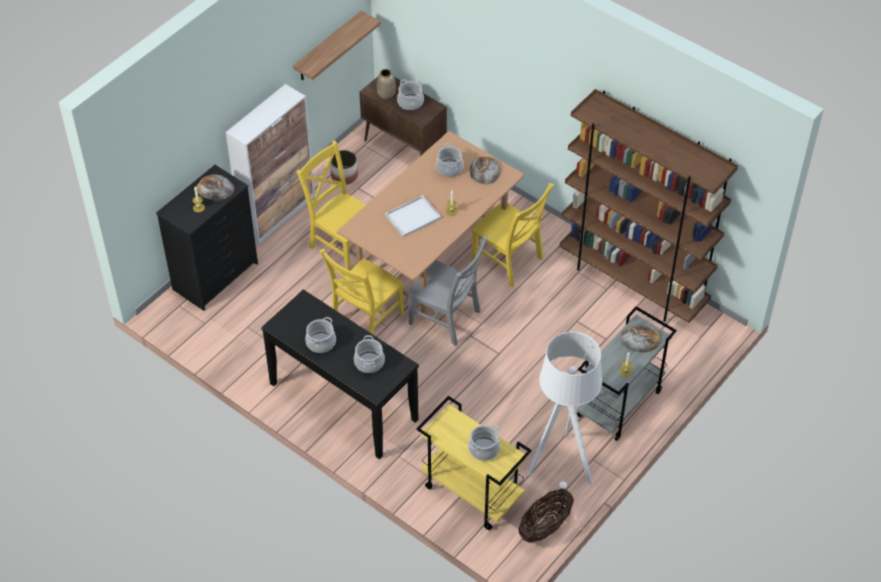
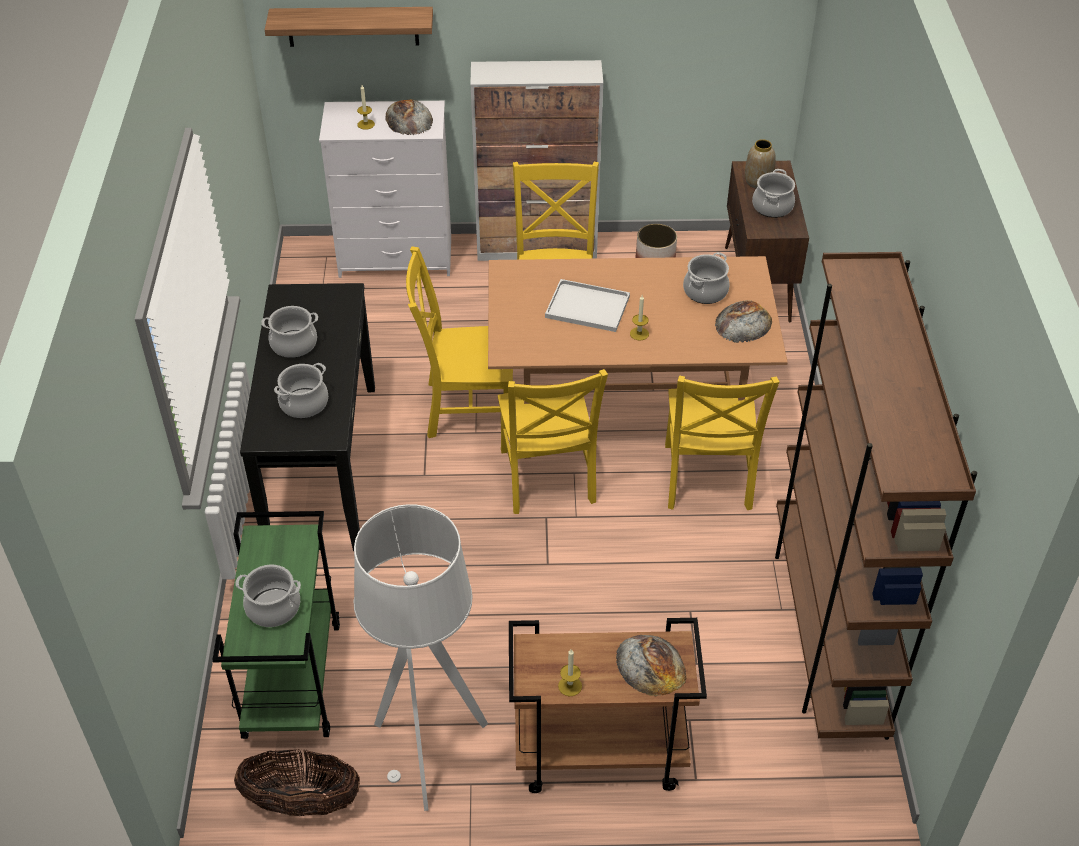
camera: 50 degrees right, 5 degrees down
black dresser [156,165,258,311] -> white dresser [319,101,451,278]
shelf [293,11,381,80] -> shelf moved to [265,7,433,47]
grey chair [407,236,488,346] -> yellow chair [498,369,608,514]
yellow cart [416,396,532,530] -> green cart [213,511,340,739]
grey cart [577,306,677,441] -> brown cart [509,618,707,793]

